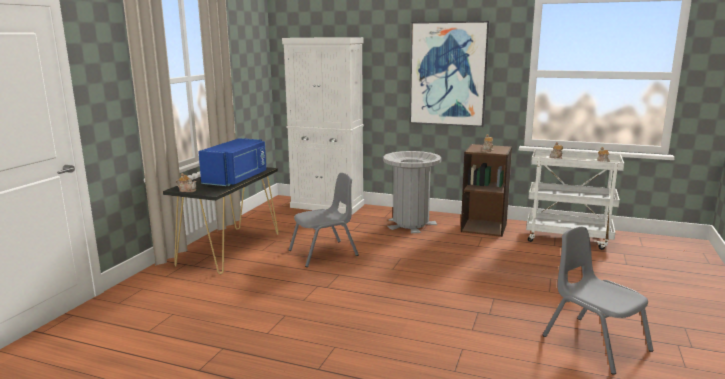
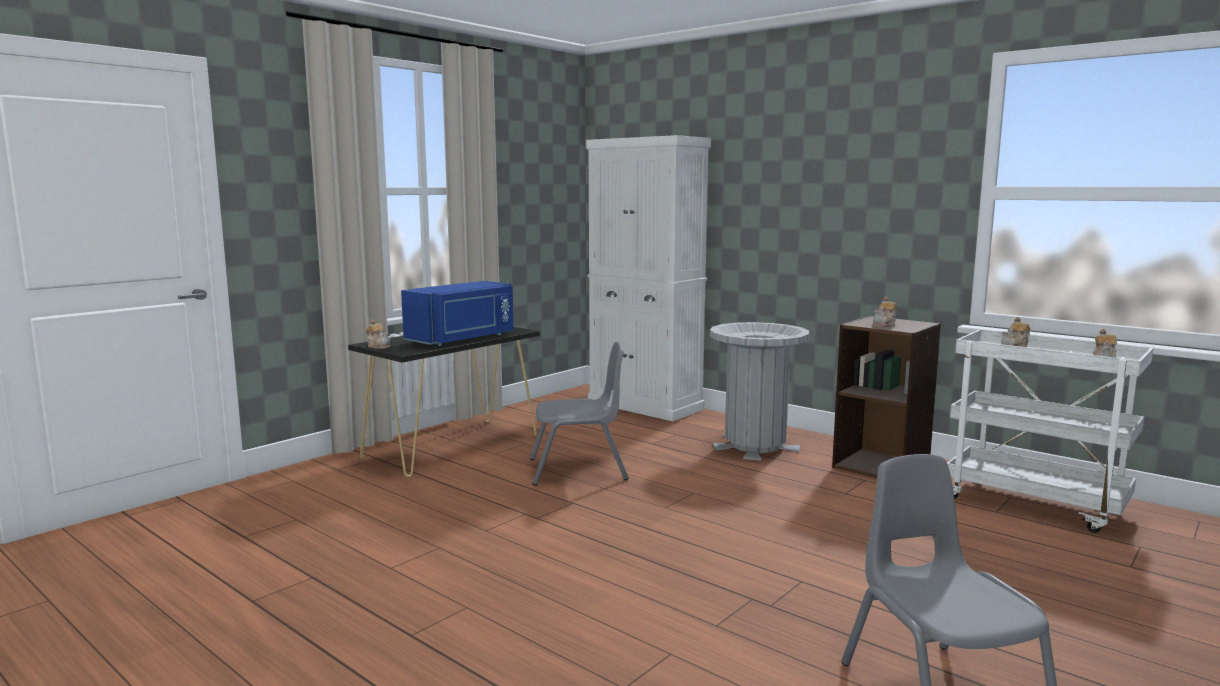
camera: 20 degrees right, 5 degrees down
picture [410,21,490,127] -> none

